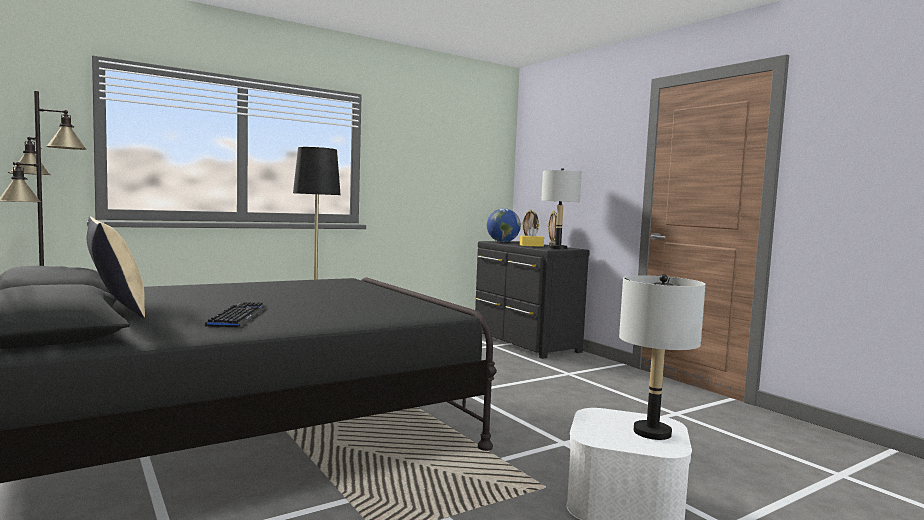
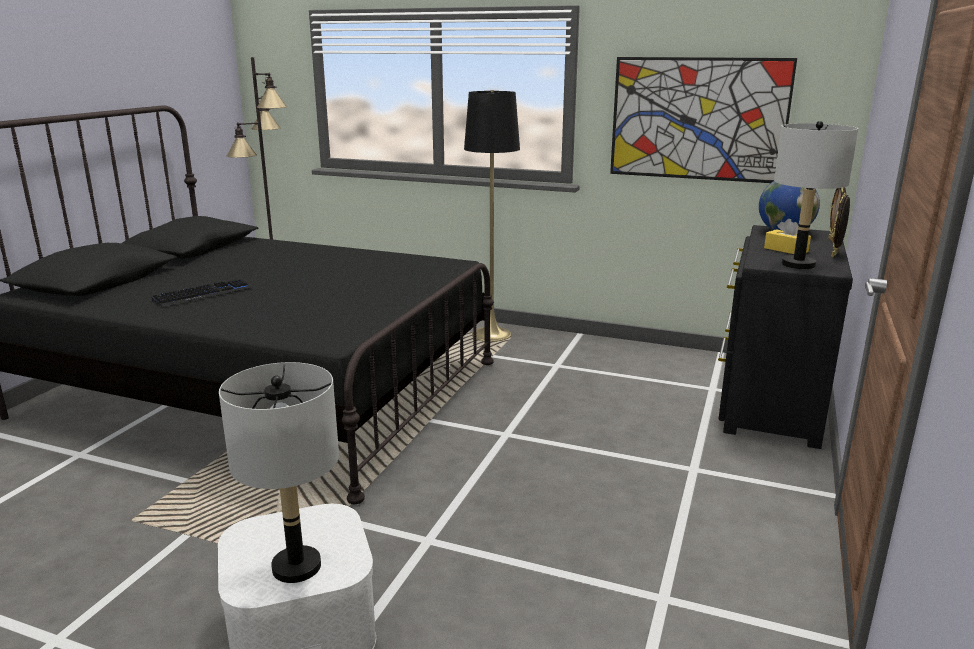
camera: 55 degrees right, 15 degrees up
beige pillow [87,217,145,318] -> none
none -> picture [610,57,797,183]

